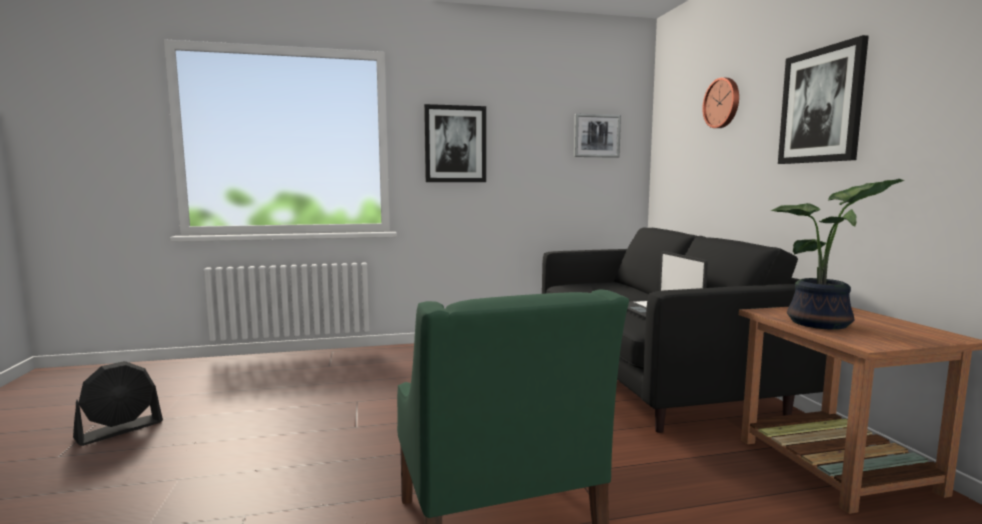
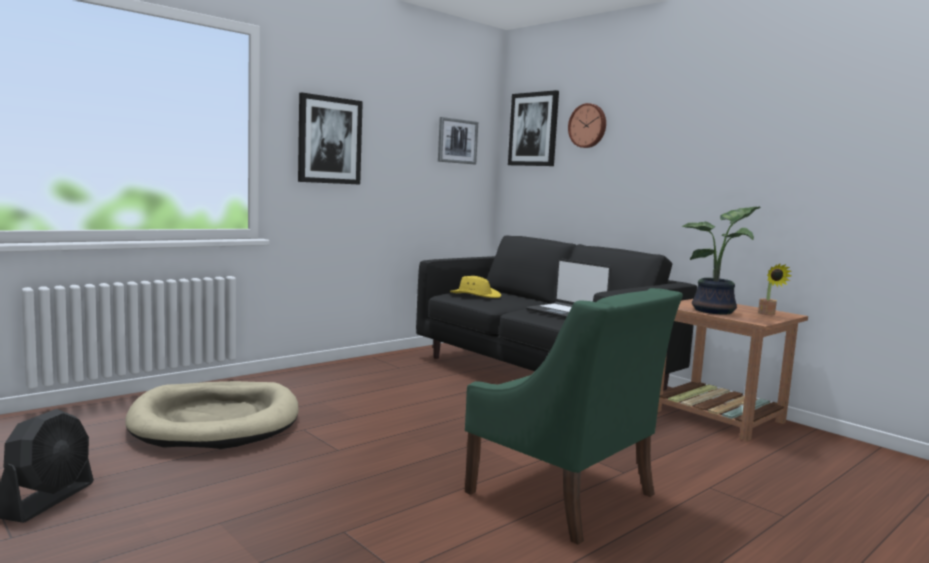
camera: 30 degrees left, 0 degrees up
picture [778,35,869,164] -> picture moved to [508,90,559,166]
none -> beige dog bed [126,381,299,449]
none -> yellow hat [450,276,501,298]
none -> potted plant [758,263,791,315]

